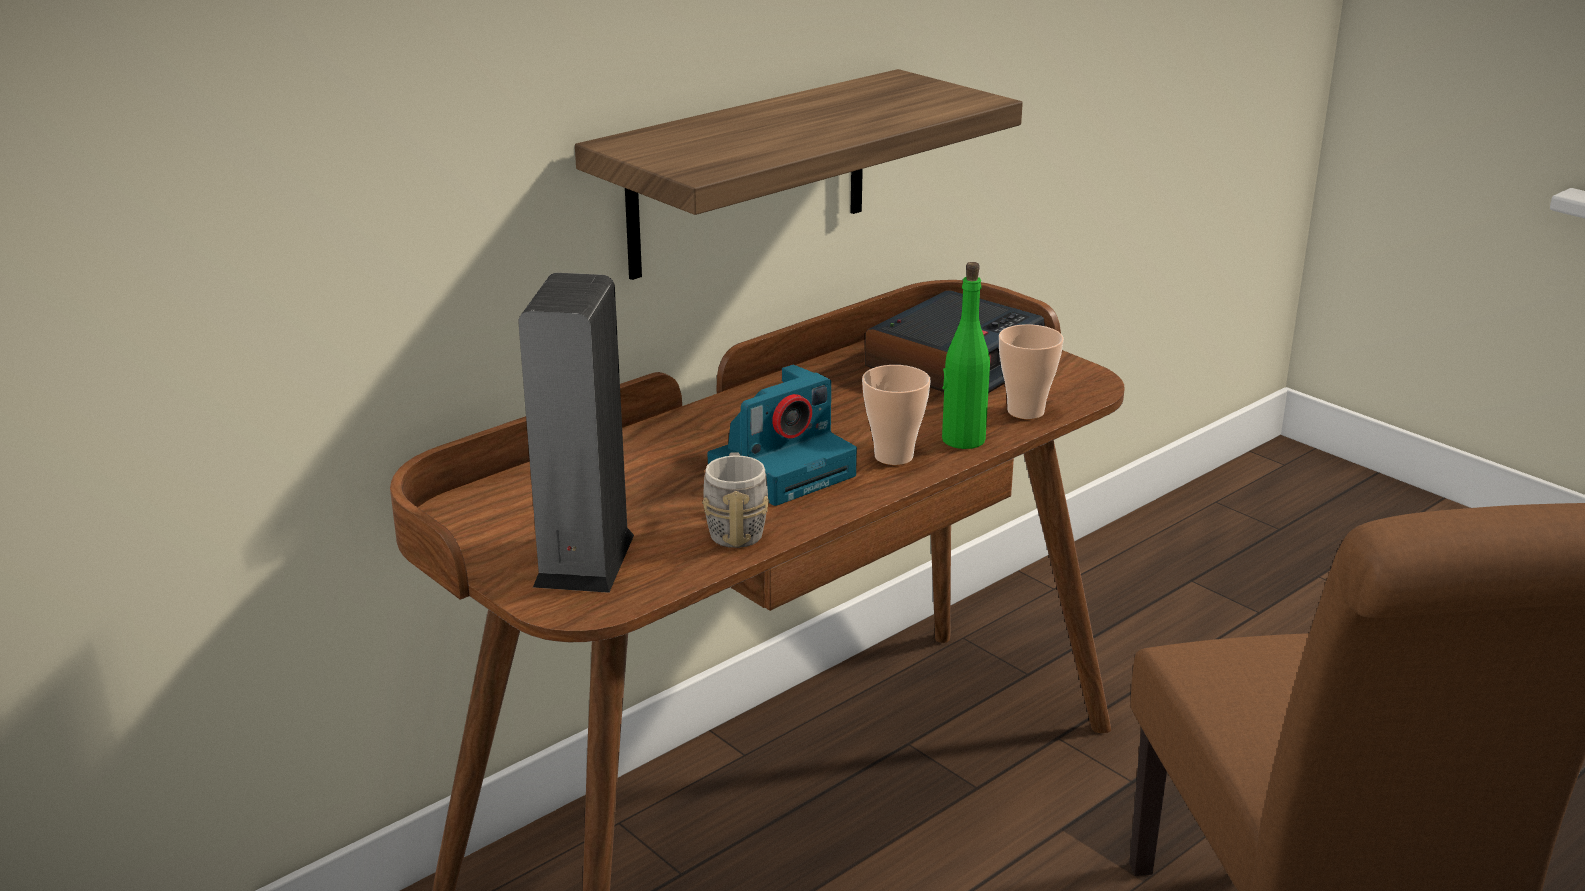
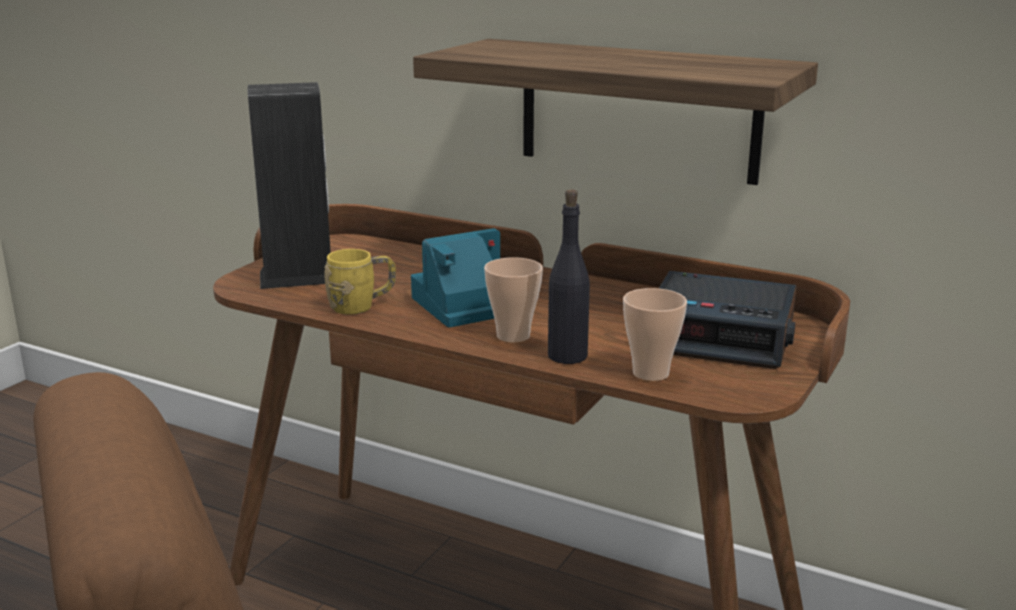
camera: 70 degrees right, 5 degrees down
grey mug [702,452,769,548] -> yellow mug [325,249,396,315]
camera [708,365,857,506] -> camera turned 120 degrees clockwise [411,228,500,328]
green bottle [942,262,990,449] -> black bottle [548,189,590,364]

